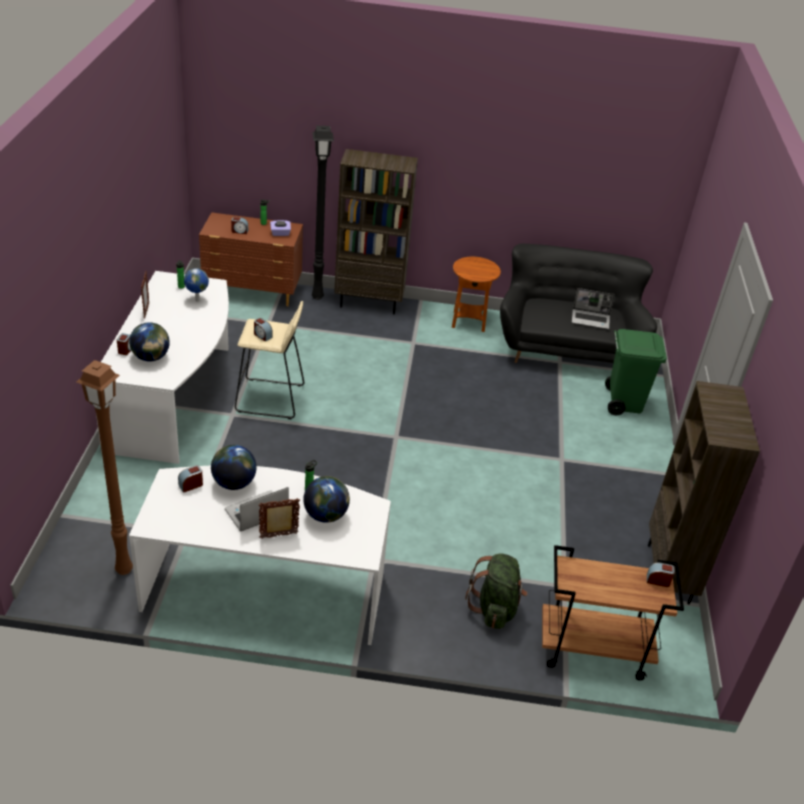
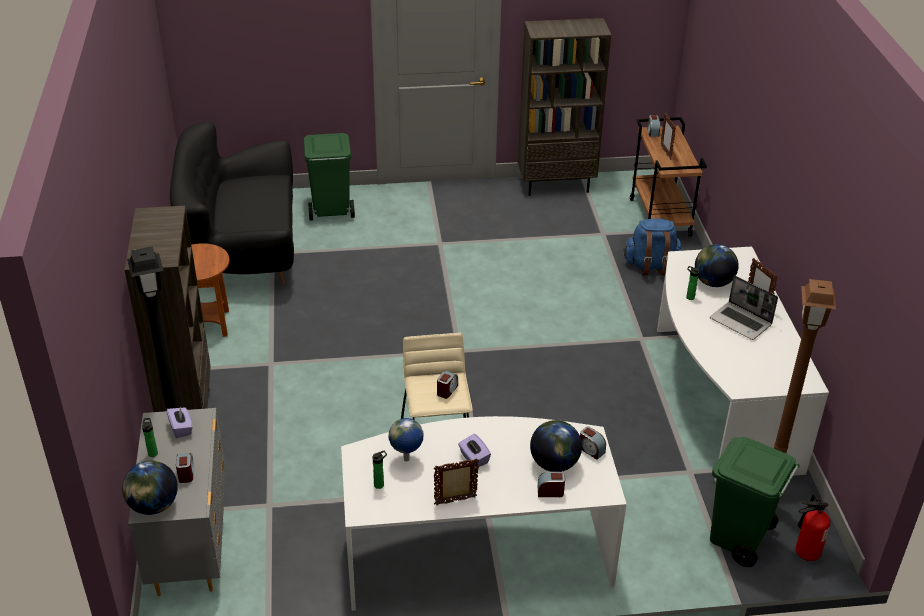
camera: 100 degrees left, 0 degrees up
alarm clock [178,465,203,493] -> alarm clock moved to [580,427,606,460]
brown dresser [199,212,303,306] -> grey dresser [128,408,226,596]
globe [211,445,257,490] -> globe moved to [122,461,178,515]
green backpack [465,553,527,629] -> blue backpack [623,219,682,275]
laptop [572,288,615,329] -> none
none -> purple tissue box [458,434,491,467]
none -> picture frame [660,113,676,160]
none -> green trash can [710,437,800,567]
none -> fire extinguisher [796,494,830,561]

